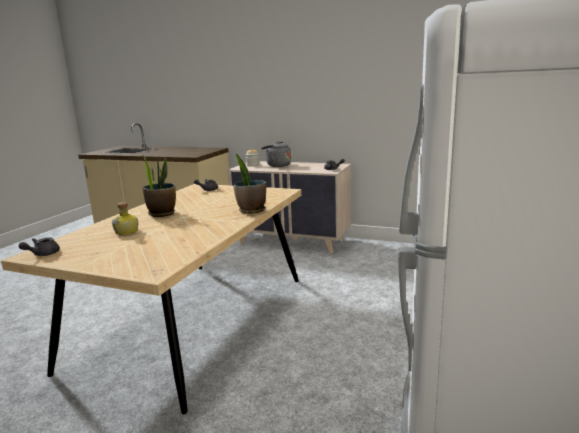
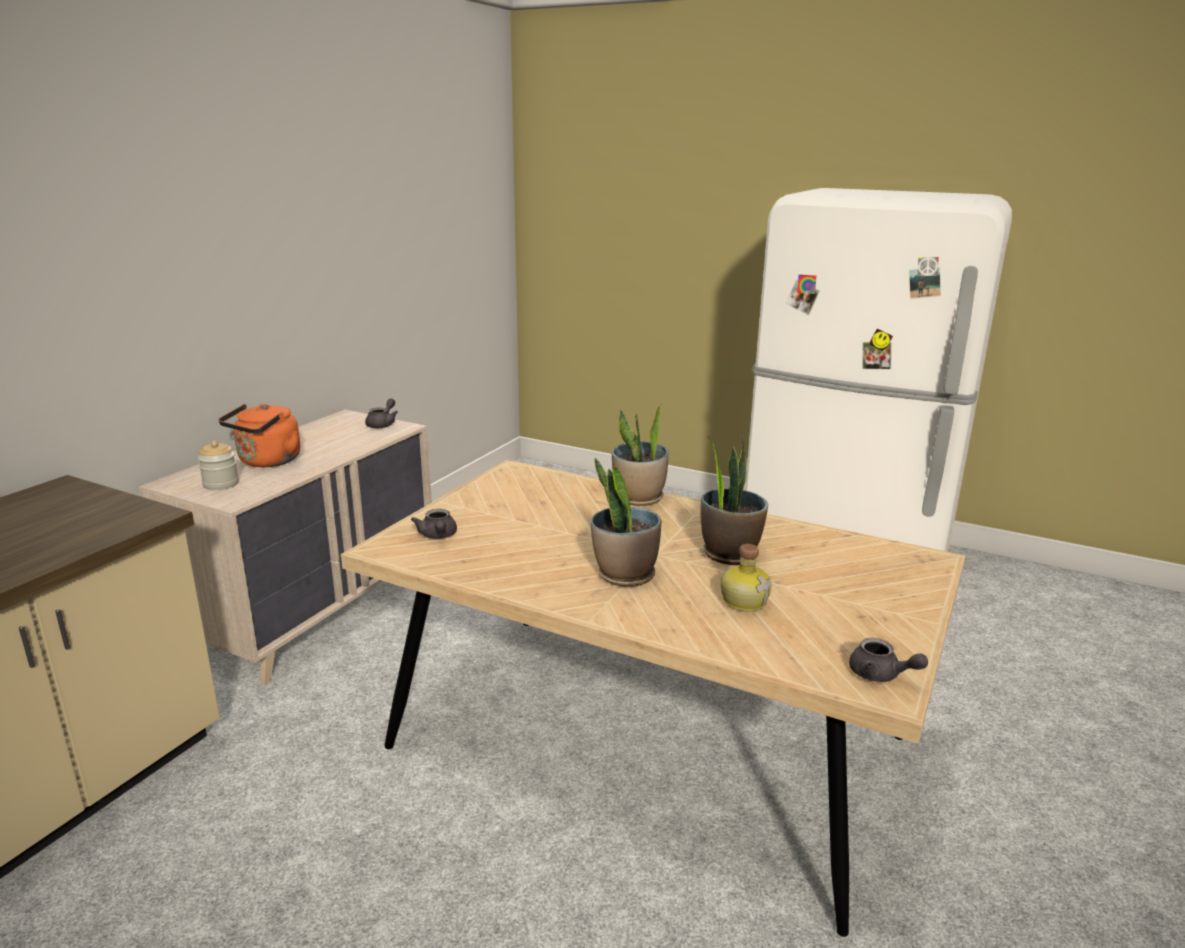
camera: 85 degrees left, 5 degrees up
grey kettle [261,142,291,167] -> orange kettle [219,404,300,467]
none -> potted plant [700,436,768,565]

